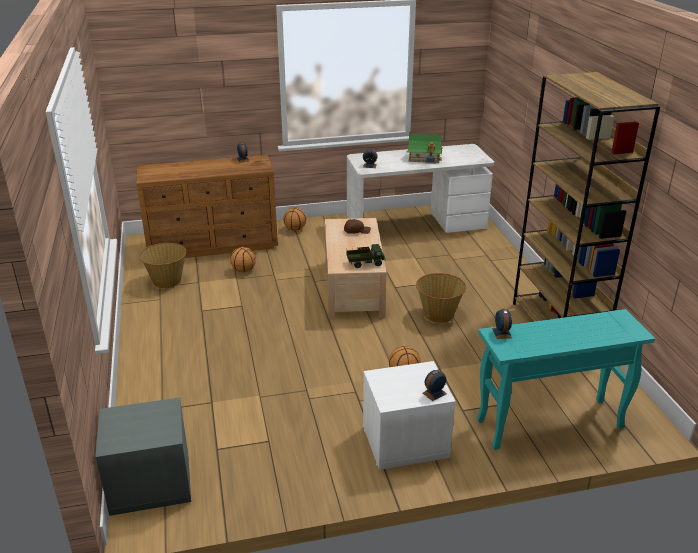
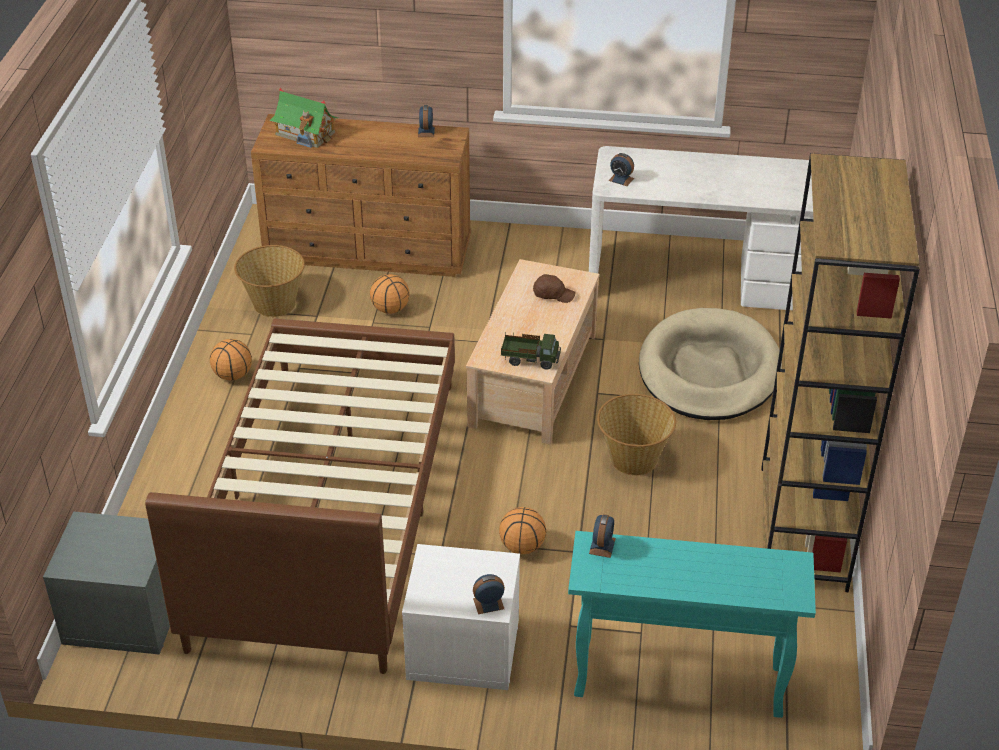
camera: 20 degrees right, 10 degrees up
basketball [283,207,306,231] -> basketball moved to [210,339,252,381]
toy house [407,132,442,164] -> toy house moved to [269,88,338,148]
none -> brown bed [145,318,455,674]
none -> beige dog bed [639,308,782,420]

